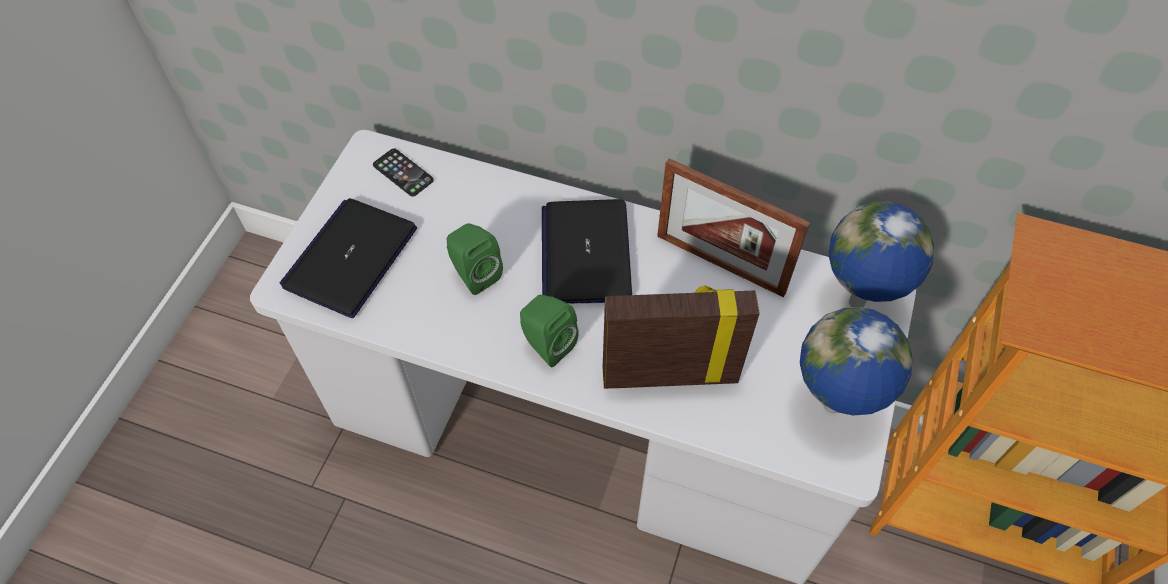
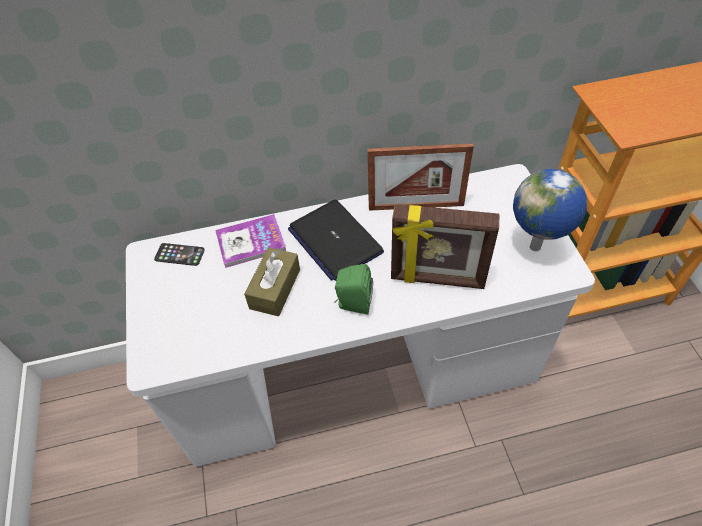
camera: 30 degrees left, 5 degrees down
laptop [280,198,417,318] -> none
green speaker [447,223,503,295] -> brown tissue box [244,247,300,316]
picture frame [603,285,760,389] -> picture frame turned 135 degrees counterclockwise [391,204,499,289]
globe [829,201,934,307] -> none
none -> book [215,214,286,268]

